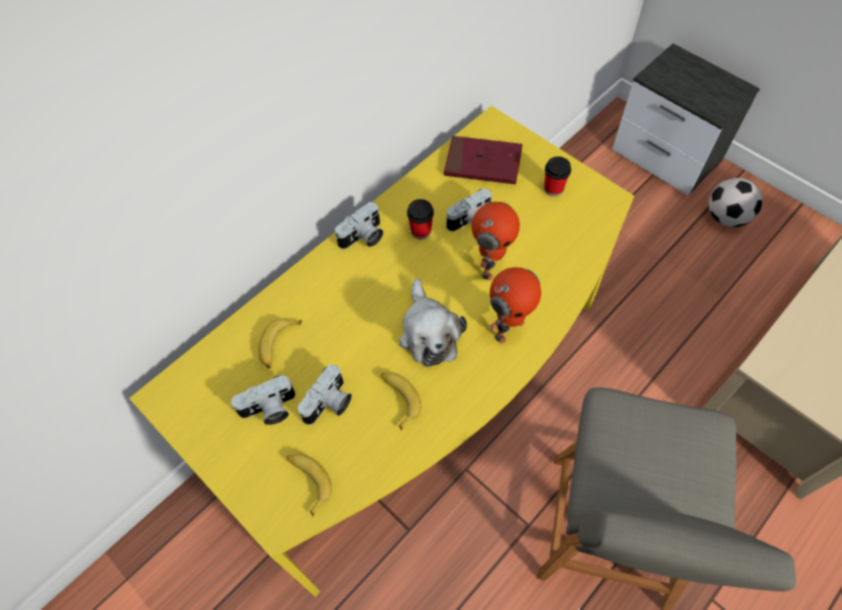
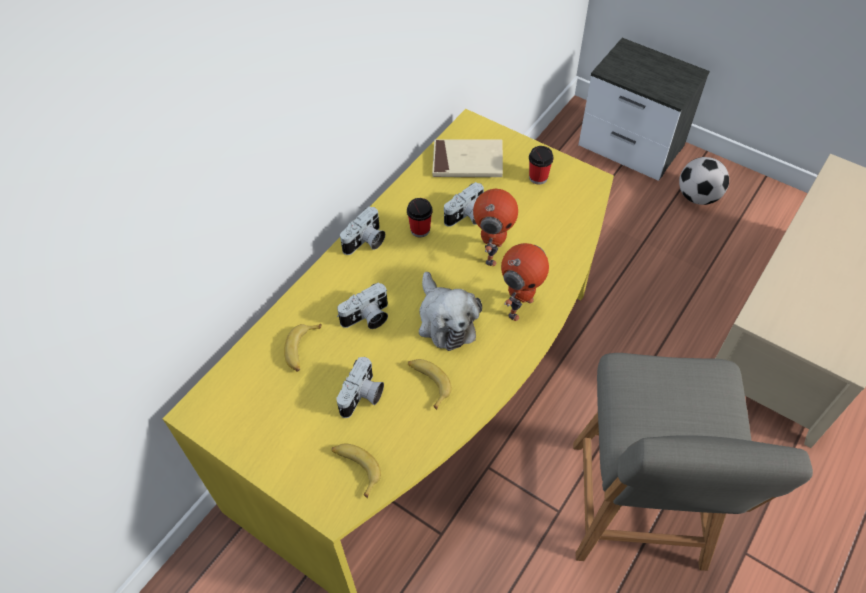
camera: 10 degrees left, 5 degrees down
camera [231,375,295,425] -> camera moved to [337,282,388,329]
red book [444,136,523,184] -> beige book [432,139,503,177]

